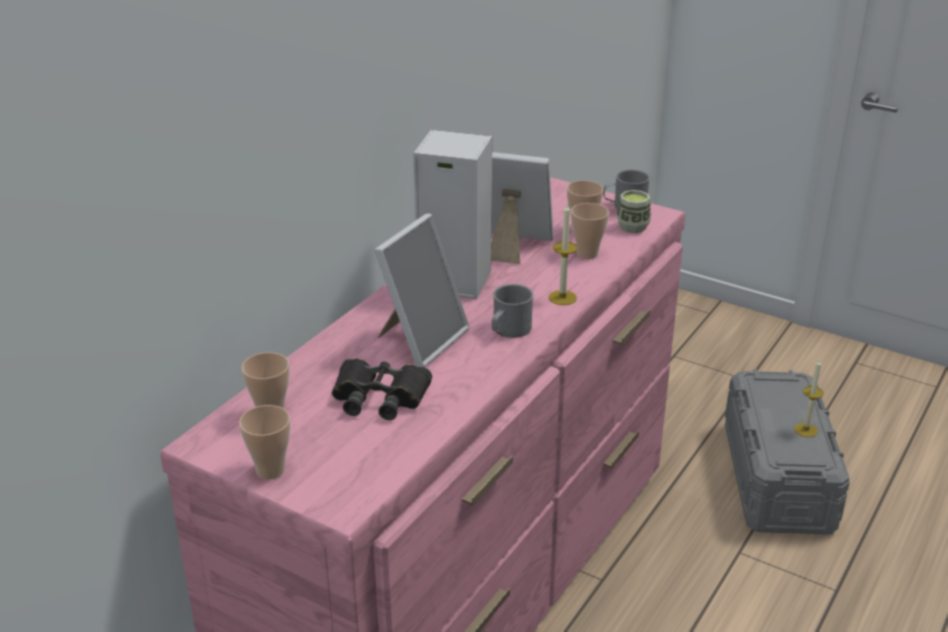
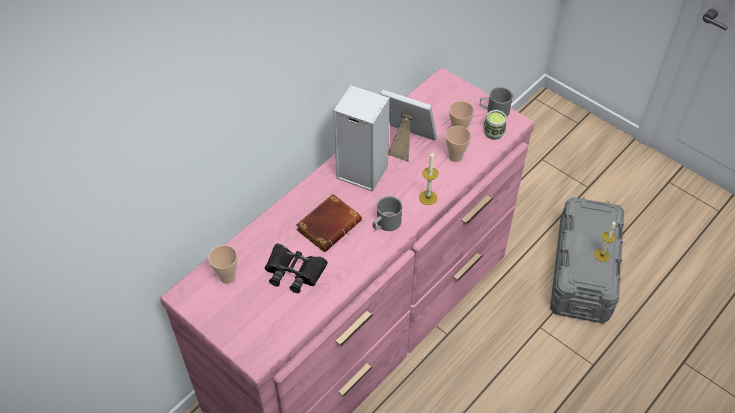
camera: 10 degrees right, 20 degrees up
cup [239,405,290,479] -> none
picture frame [374,213,470,367] -> brown book [296,194,362,252]

